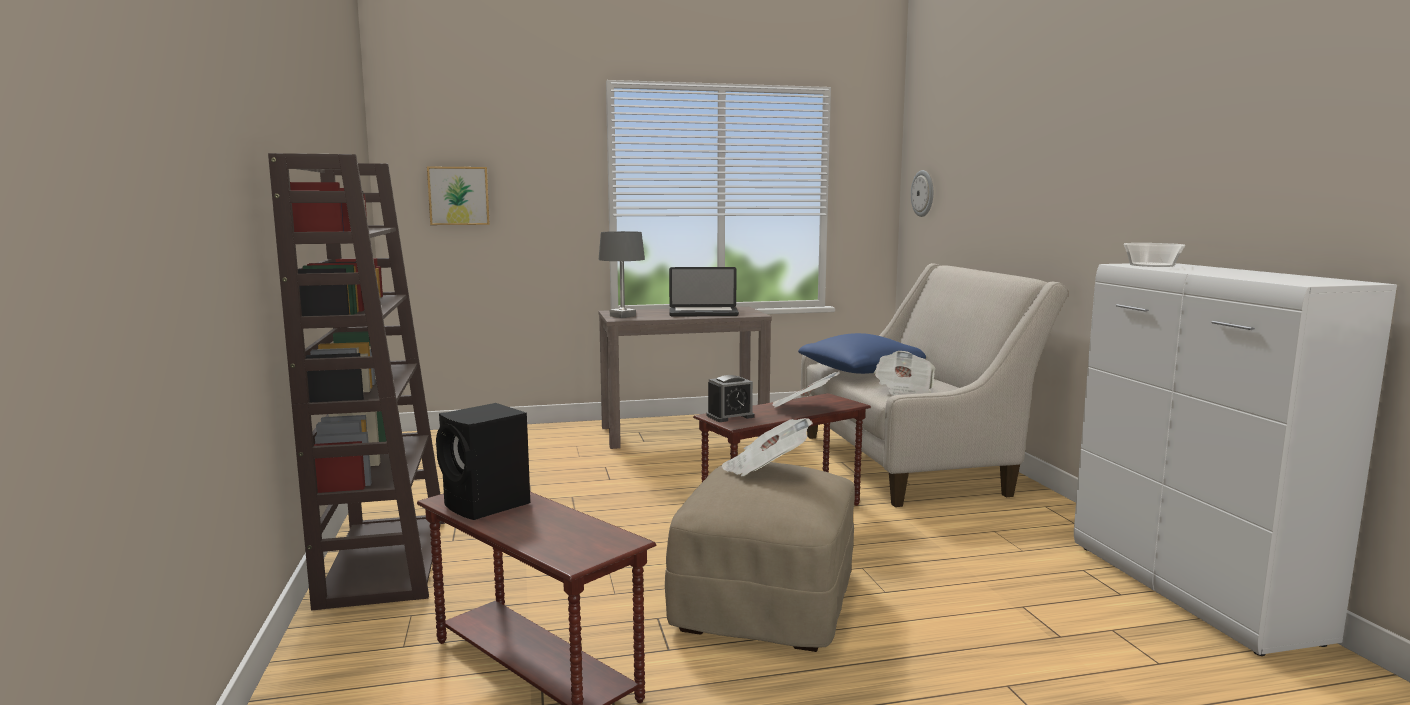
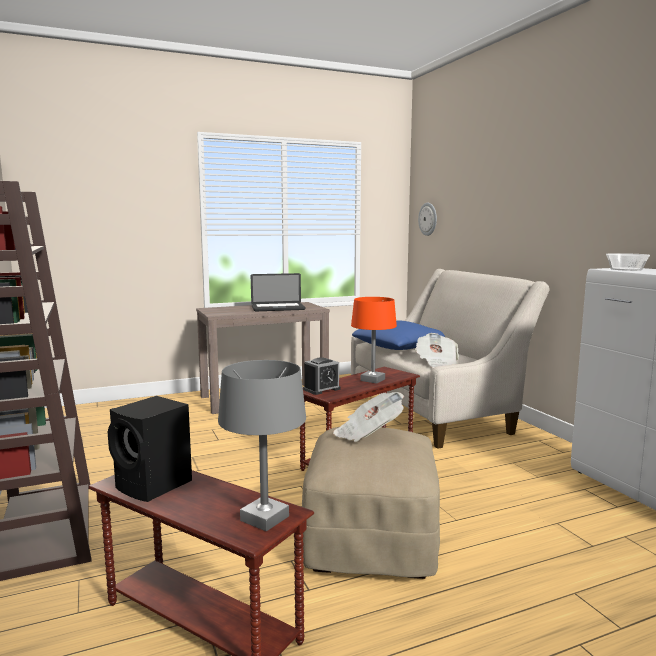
camera: 10 degrees left, 0 degrees up
picture [427,167,490,225] -> none
grey table lamp [599,231,645,318] -> grey table lamp moved to [218,360,306,532]
newspaper [773,371,839,408] -> orange table lamp [351,297,397,384]

